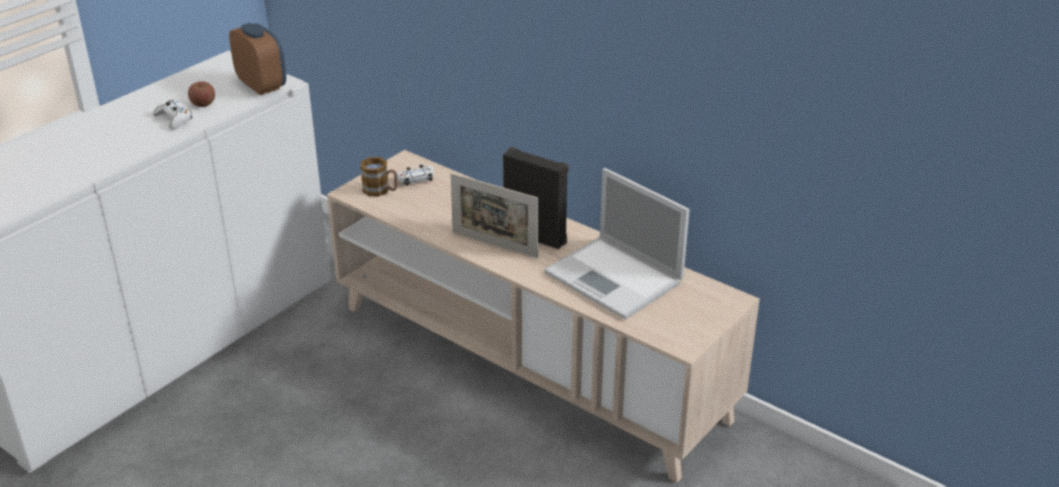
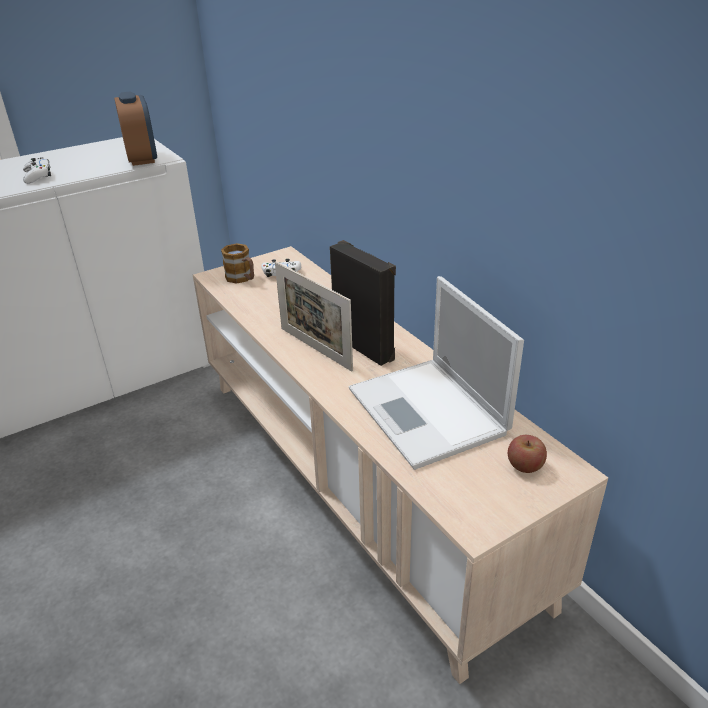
camera: 20 degrees right, 0 degrees up
apple [188,82,215,107] -> apple moved to [508,435,547,473]

